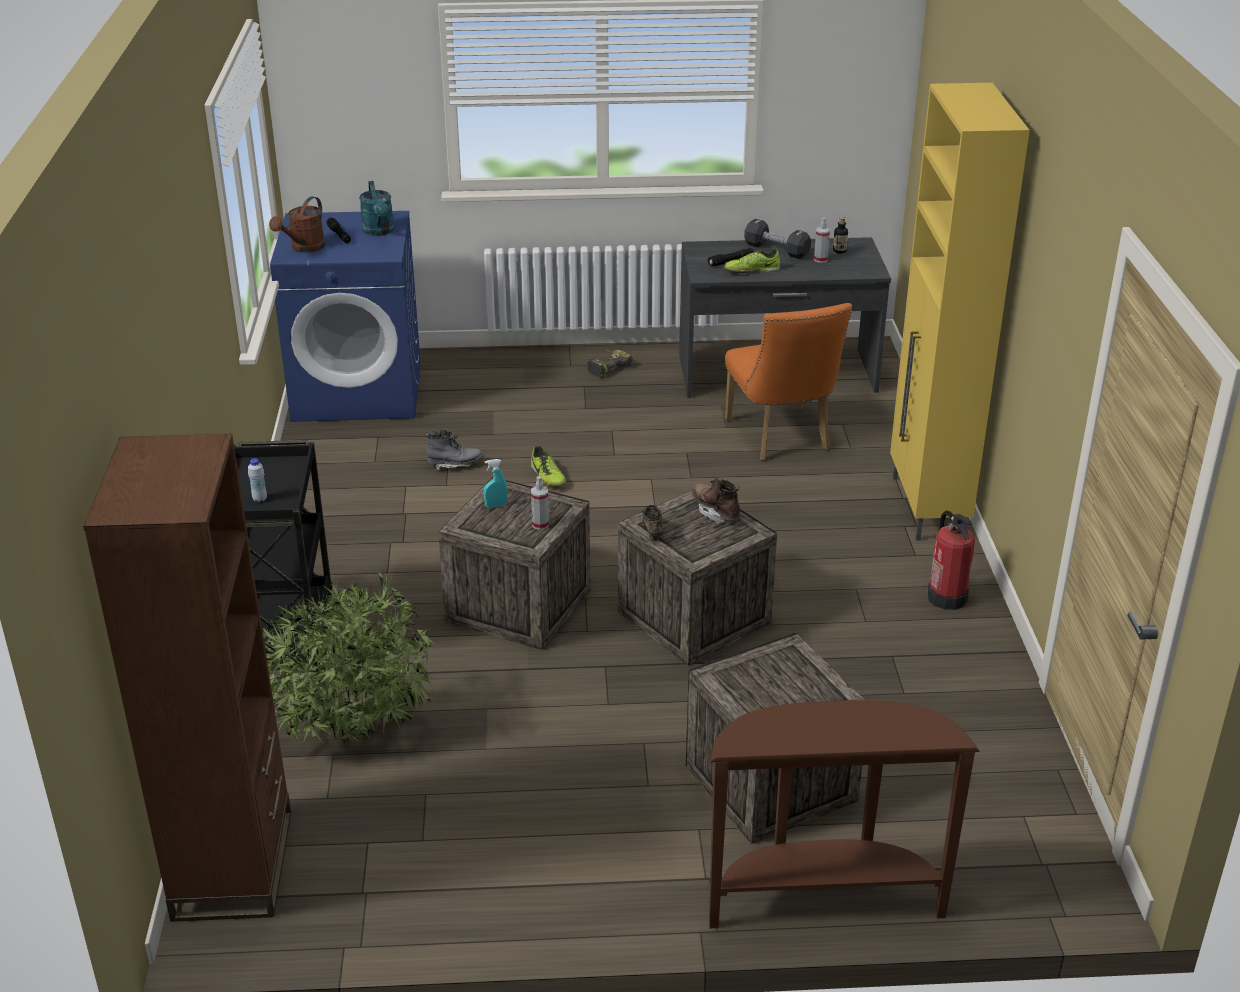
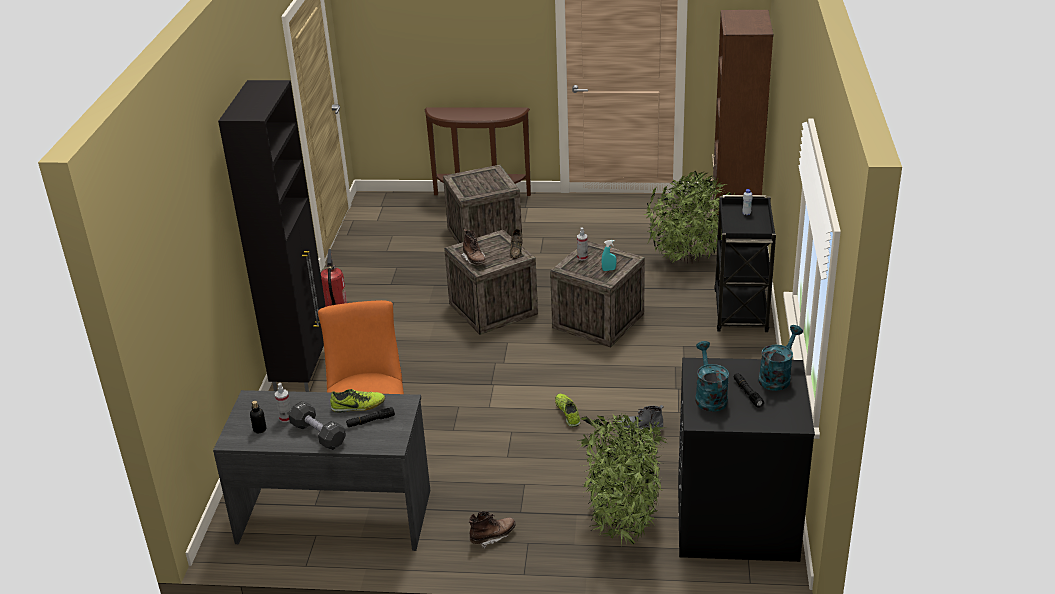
camera: 170 degrees left, 0 degrees up
brown watering can [269,196,326,253] -> turquoise watering can [758,325,803,391]
blue washing machine [270,211,421,422] -> black washing machine [678,358,815,562]
power drill [587,349,633,378] -> brown boot [469,511,516,549]
yellow cabinet [890,83,1030,541] -> black cabinet [218,80,326,392]
none -> potted plant [576,413,665,545]

